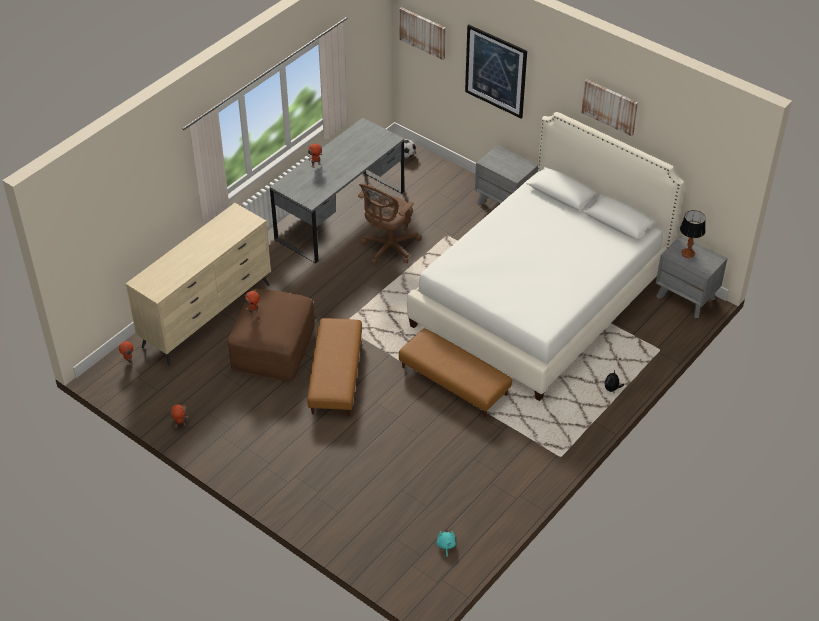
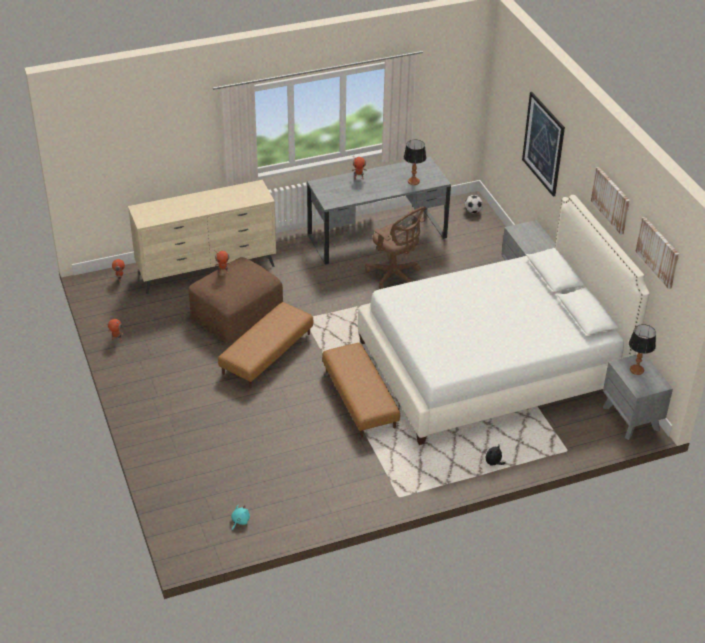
camera: 30 degrees right, 5 degrees down
brown office chair [358,184,422,265] -> brown office chair turned 105 degrees counterclockwise [365,207,426,289]
picture [399,7,446,60] -> picture moved to [635,217,679,289]
none -> table lamp [404,140,426,185]

